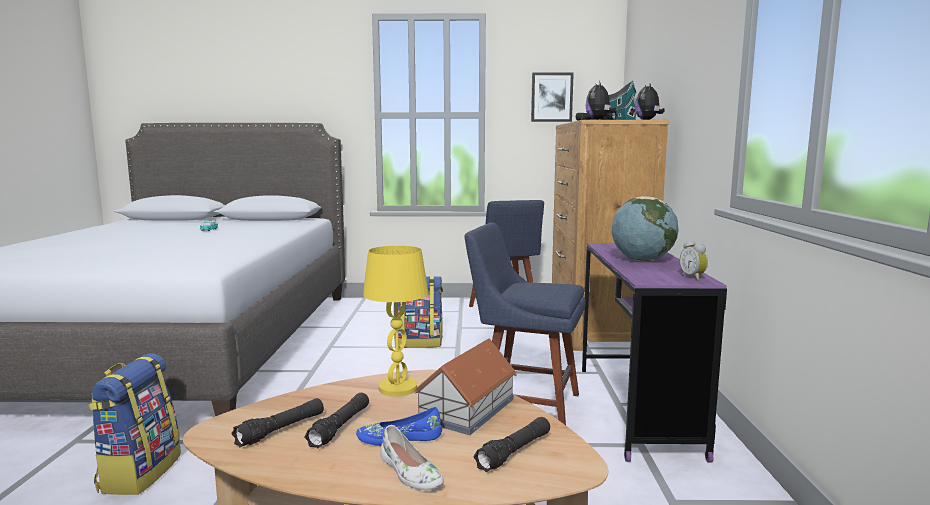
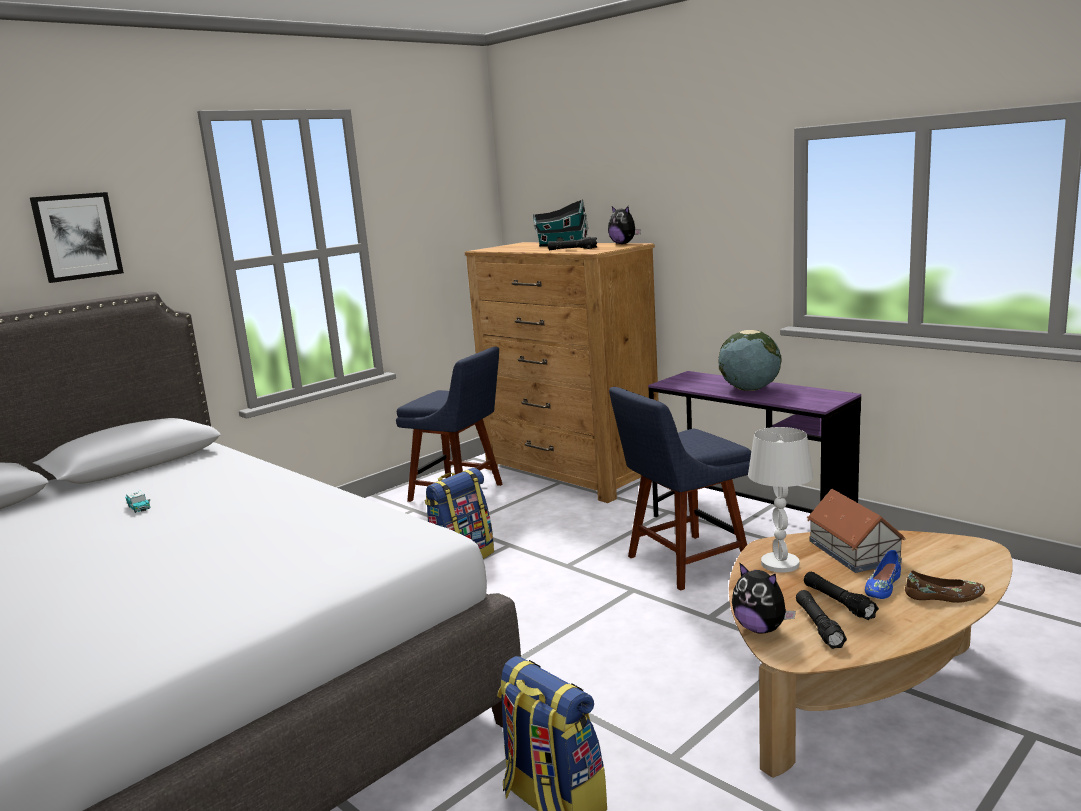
camera: 45 degrees left, 5 degrees up
yellow table lamp [363,246,429,397] -> white table lamp [748,427,813,573]
white shoe [380,425,444,490] -> brown shoe [905,571,985,603]
black flashlight [474,417,550,472] -> none
picture [531,72,574,122] -> picture moved to [30,192,124,283]
plush toy [585,83,616,120] -> plush toy moved to [732,562,796,634]
alarm clock [680,240,708,281] -> none

